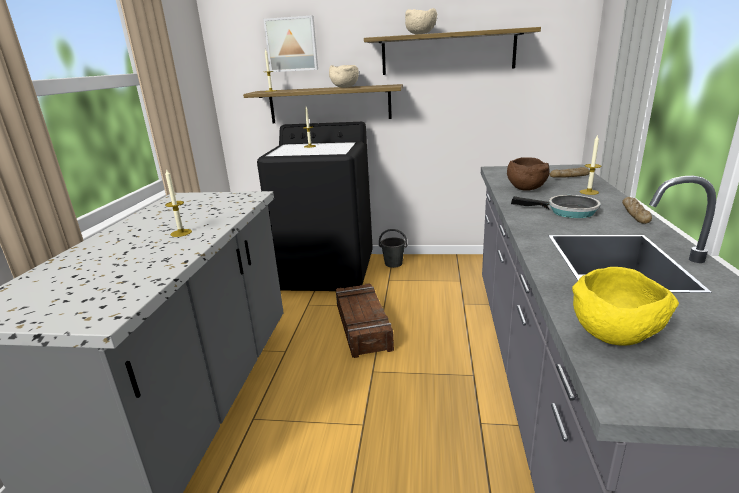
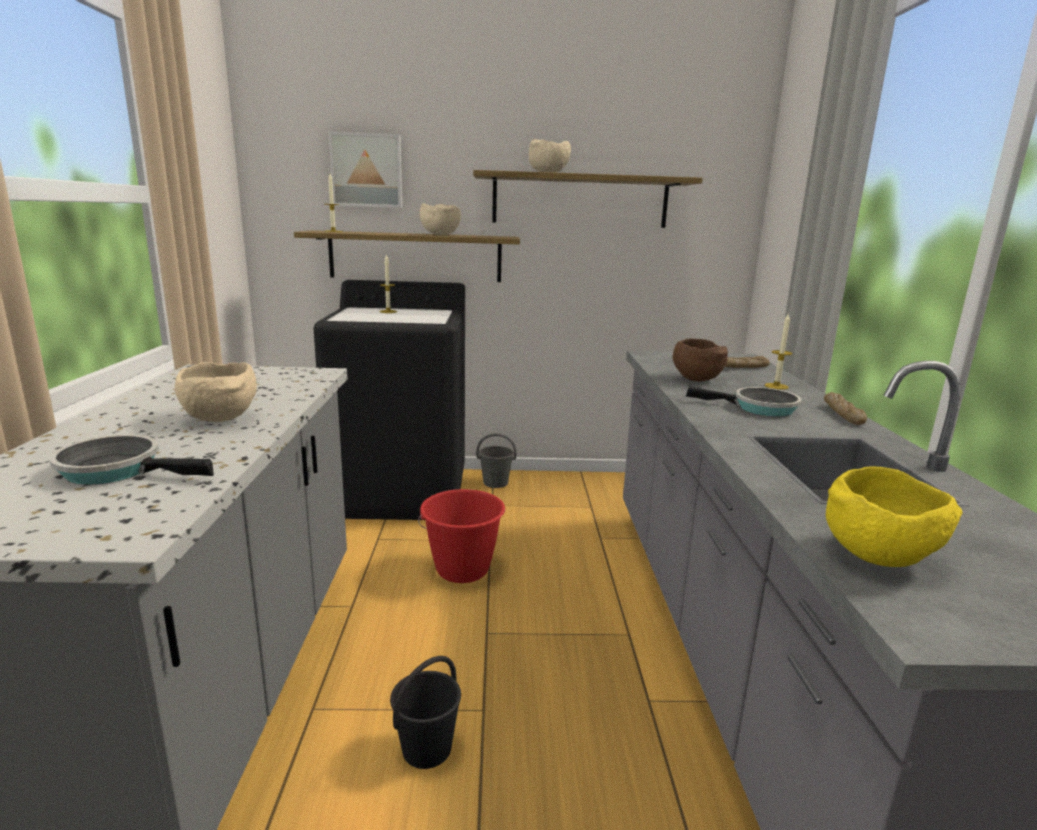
camera: 10 degrees left, 5 degrees down
candle [165,168,192,237] -> beige bowl [175,362,257,422]
crate [336,283,394,358] -> red bucket [418,489,505,583]
none -> frying pan [49,435,214,485]
none -> black bucket [390,656,461,769]

